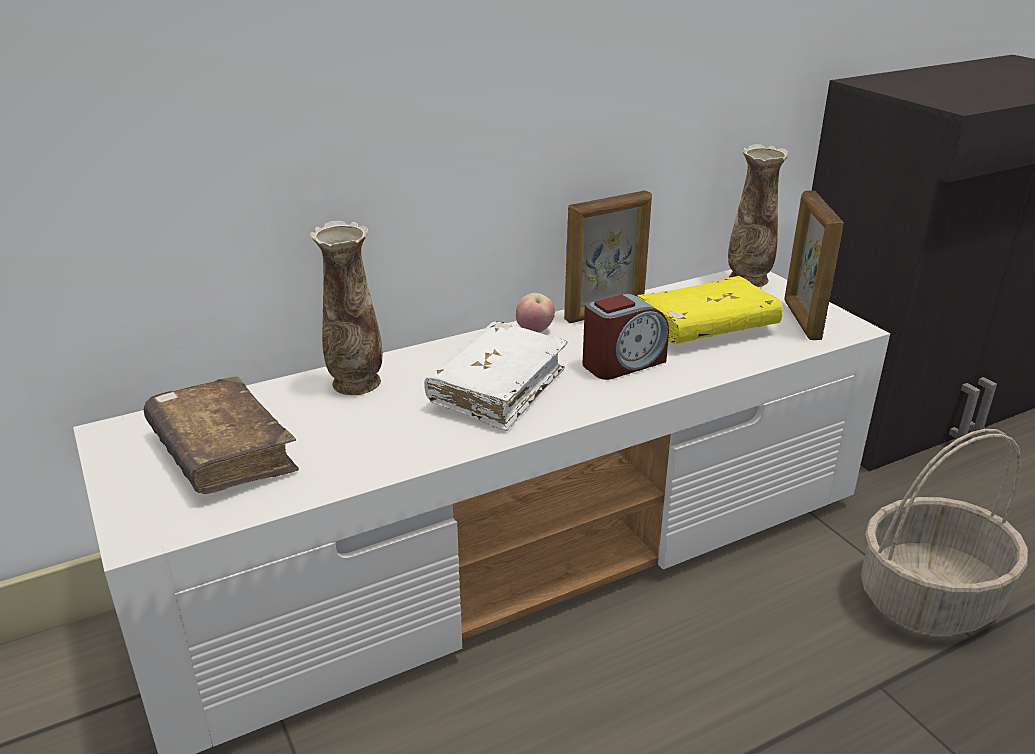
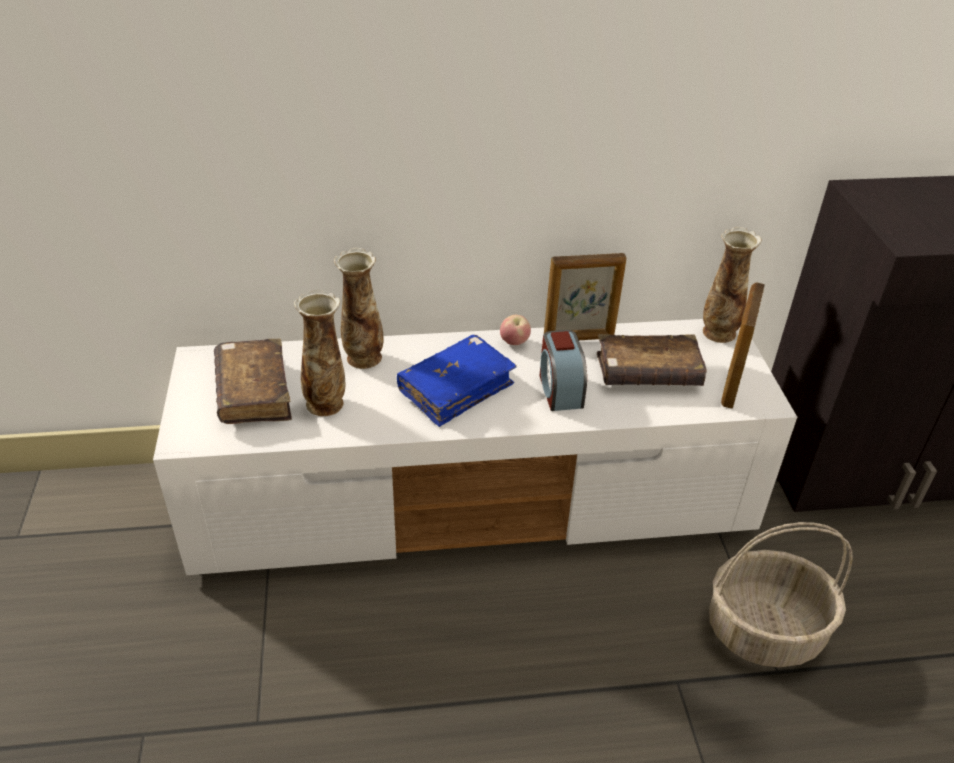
camera: 20 degrees right, 10 degrees up
white book [424,321,568,431] -> blue book [397,335,517,427]
alarm clock [582,293,669,380] -> alarm clock turned 90 degrees clockwise [540,330,587,411]
yellow book [636,276,783,344] -> brown book [597,334,706,386]
none -> vase [294,290,345,416]

